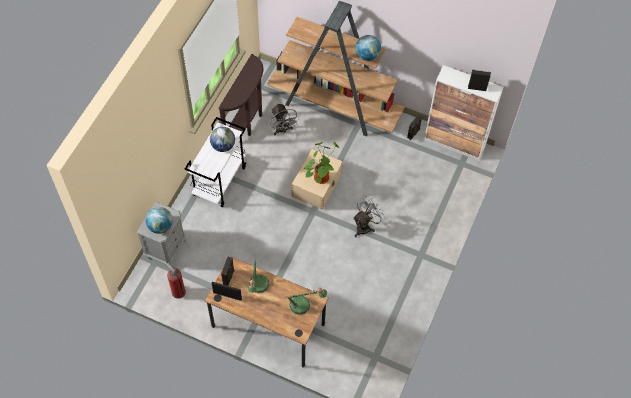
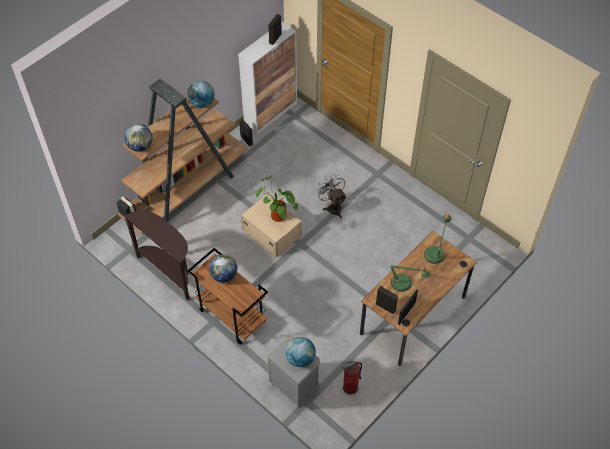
camera: 70 degrees left, 5 degrees down
white cart [185,117,246,207] -> brown cart [188,248,268,345]
grey fan [270,103,299,136] -> none
none -> globe [124,124,153,152]

